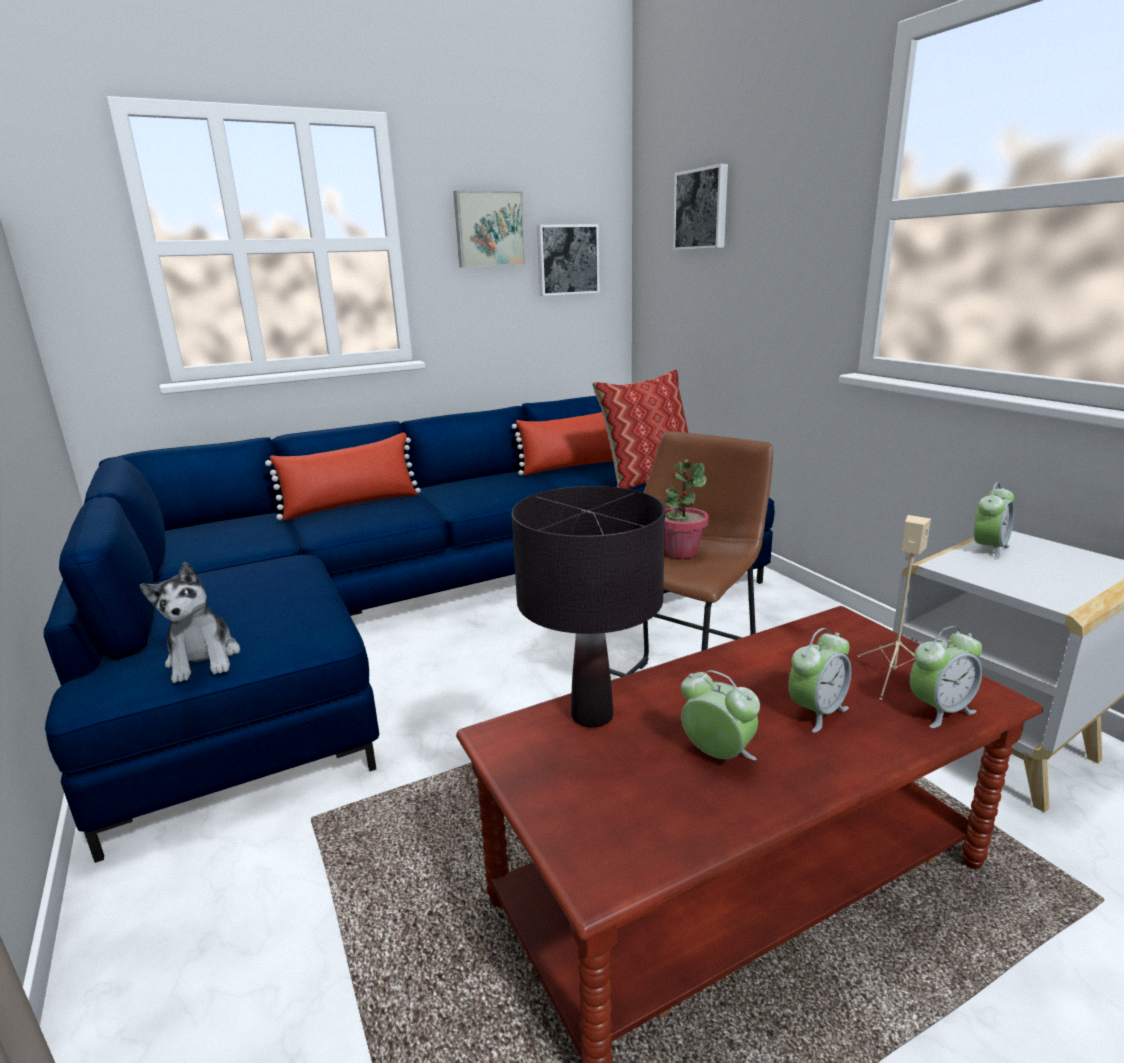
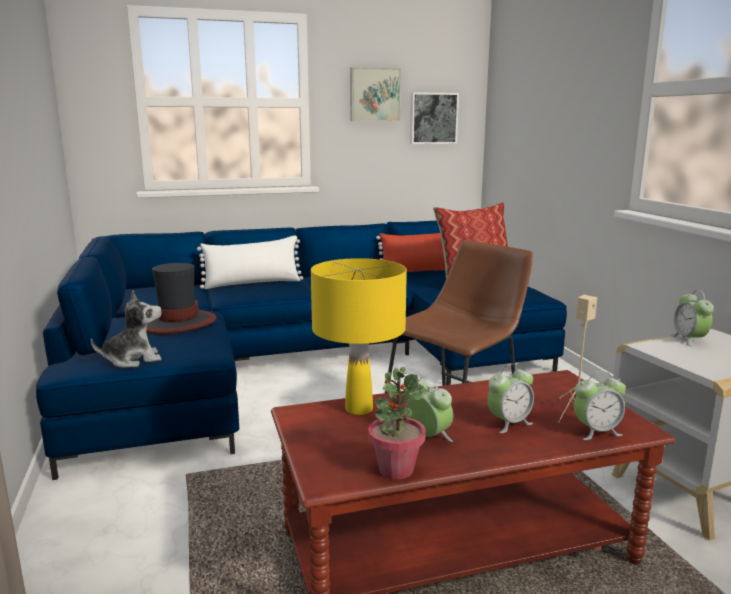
camera: 10 degrees right, 5 degrees down
plush toy [140,562,240,683] -> plush toy turned 105 degrees counterclockwise [91,290,162,368]
red pillow [265,432,421,520] -> white pillow [197,235,303,289]
black table lamp [511,486,665,728] -> yellow table lamp [311,258,407,415]
potted plant [664,459,709,559] -> potted plant moved to [368,367,426,479]
picture [673,164,728,250] -> none
alarm clock [974,483,1014,559] -> alarm clock turned 120 degrees clockwise [671,290,714,347]
none -> hat [146,263,217,334]

